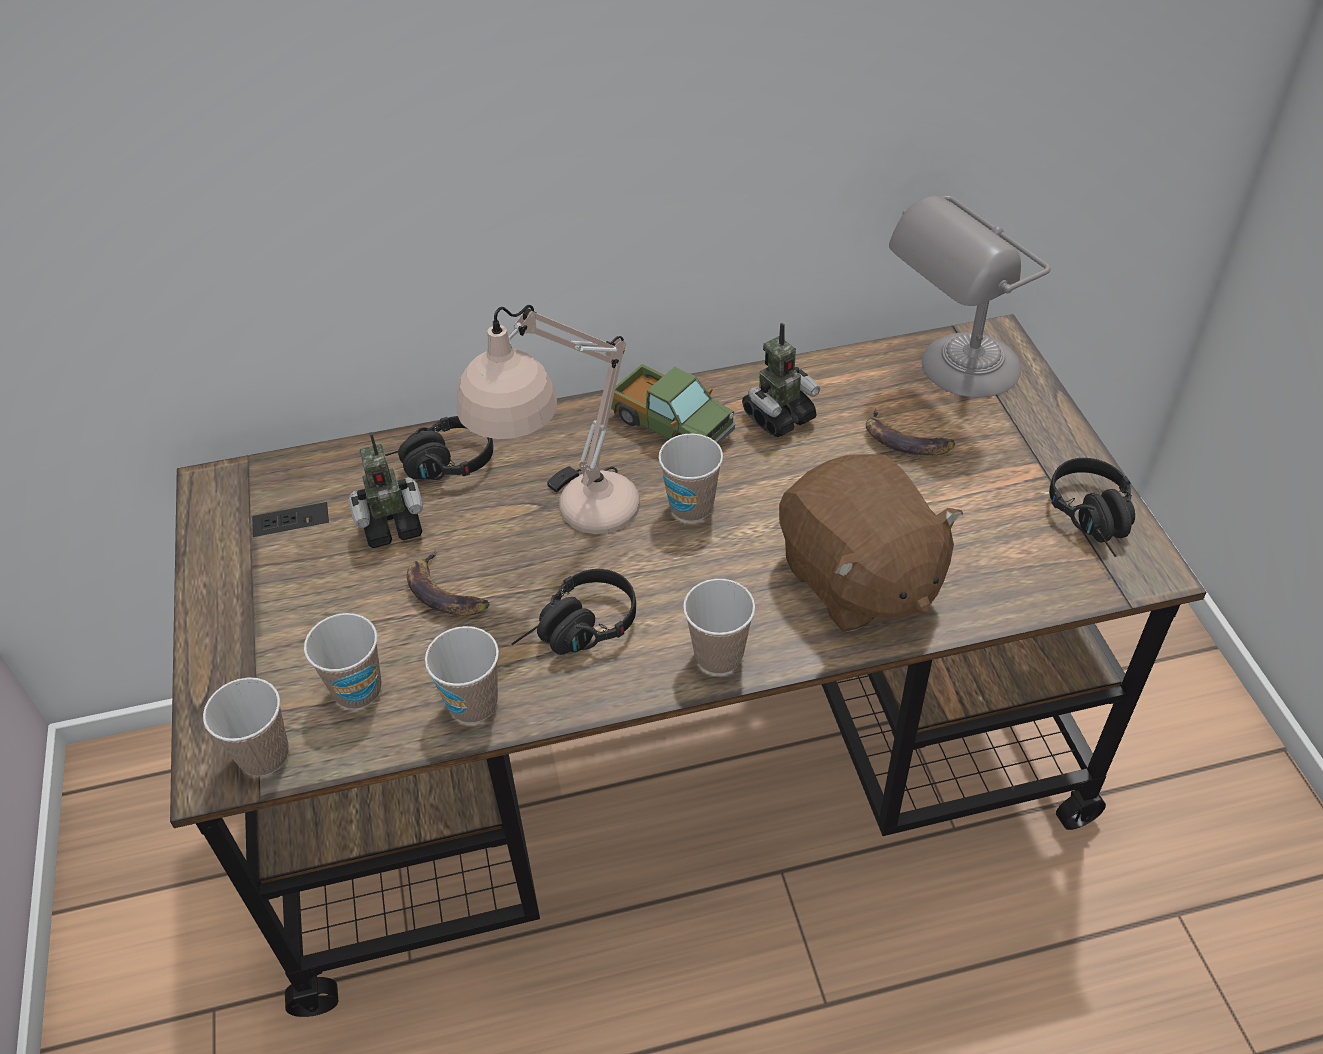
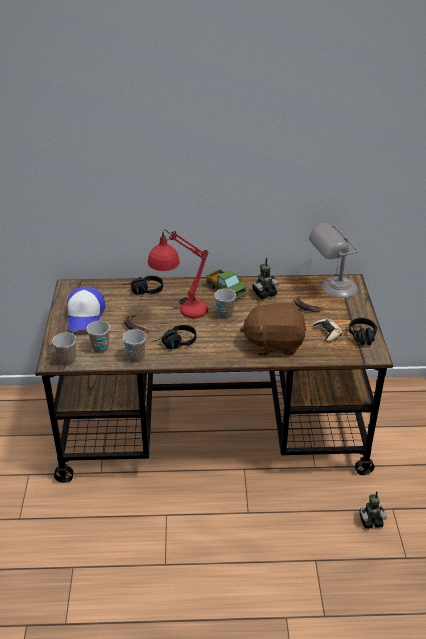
camera: 10 degrees right, 10 degrees down
toy robot [348,432,423,548] -> toy robot moved to [359,491,387,529]
beige table lamp [457,305,640,534] -> red table lamp [148,229,208,318]
cup [683,579,755,674] -> none
brown plush toy [779,455,963,632] -> brown plush toy turned 105 degrees clockwise [240,300,307,356]
none -> cap [67,287,105,332]
none -> beige game controller [313,318,342,342]

